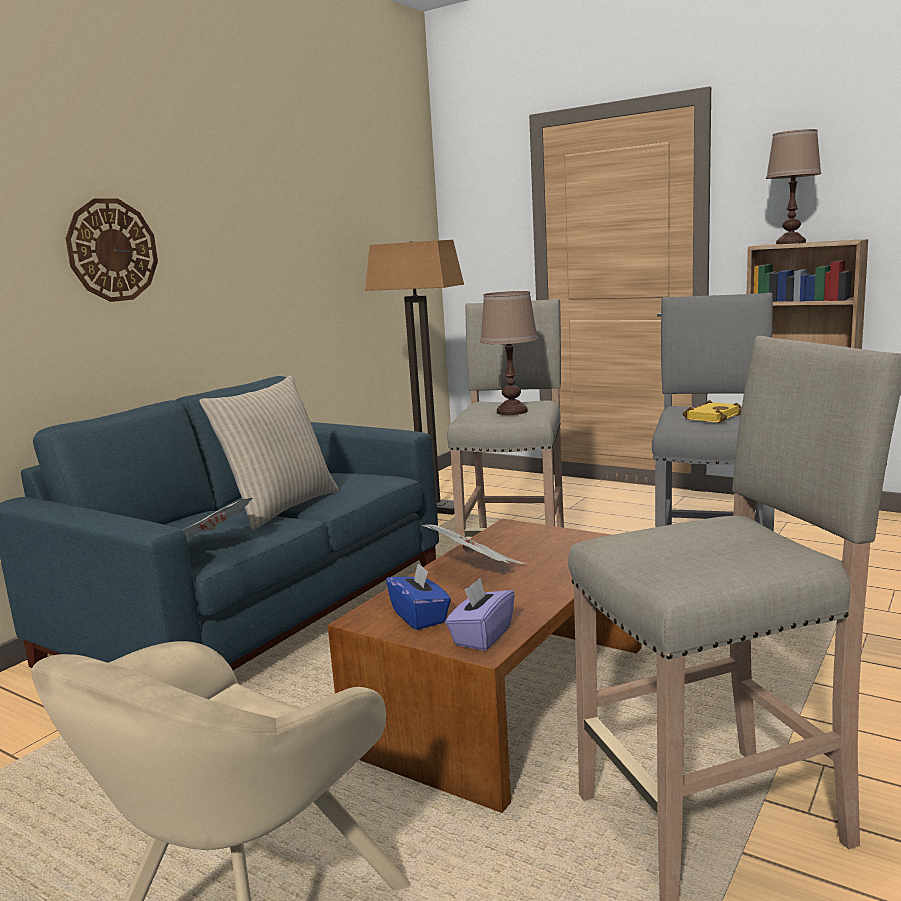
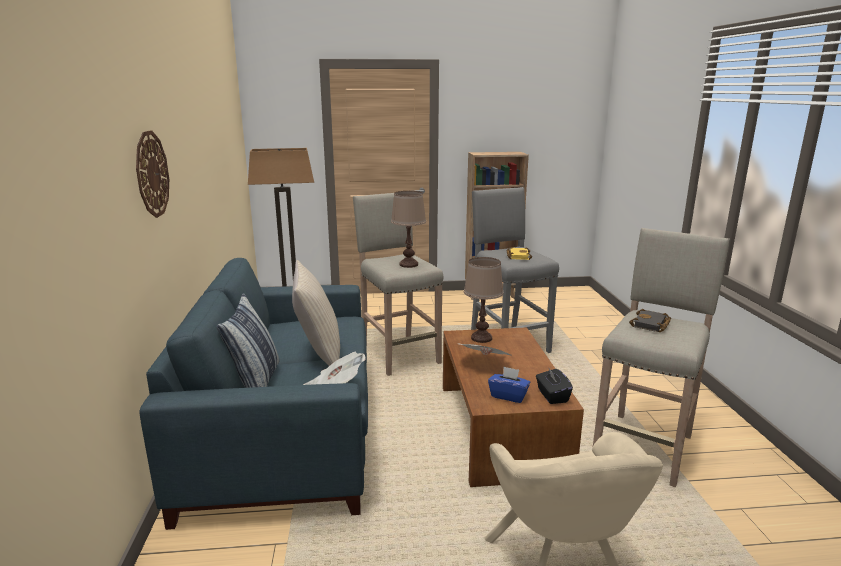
camera: 40 degrees left, 5 degrees up
purple tissue box [445,578,515,651] -> black tissue box [536,367,573,404]
brown table lamp [766,129,821,244] -> brown table lamp moved to [464,257,504,343]
none -> pillow [217,293,280,388]
none -> black book [629,309,671,332]

